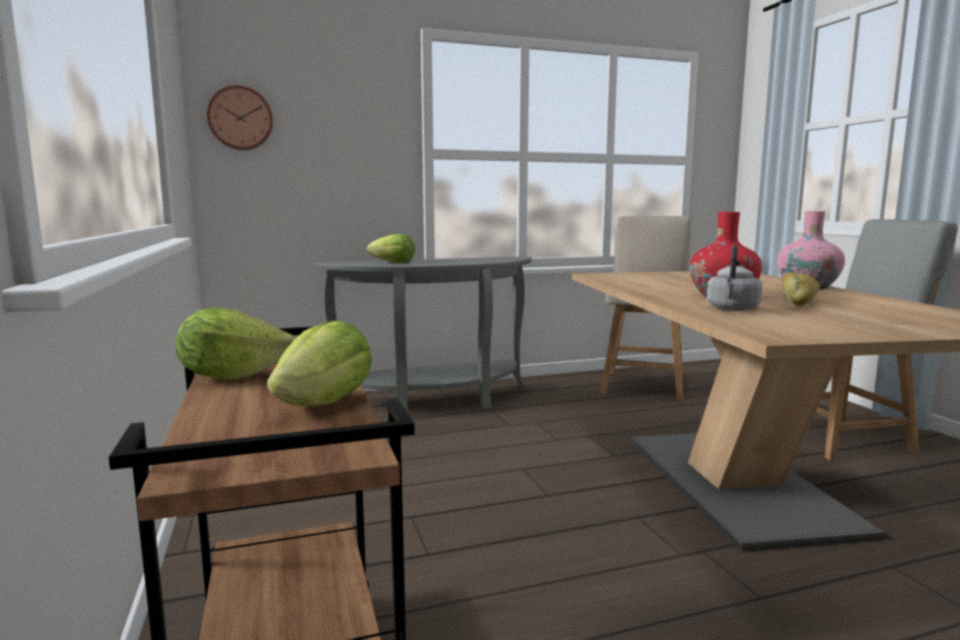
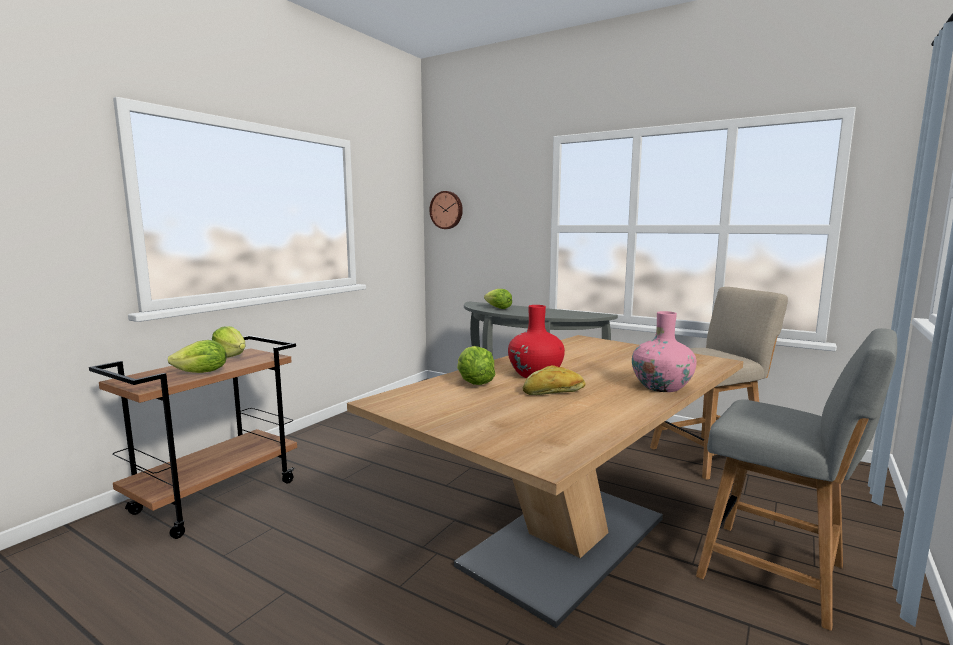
camera: 50 degrees right, 0 degrees up
grey kettle [707,245,763,311] -> lettuce [457,346,495,385]

